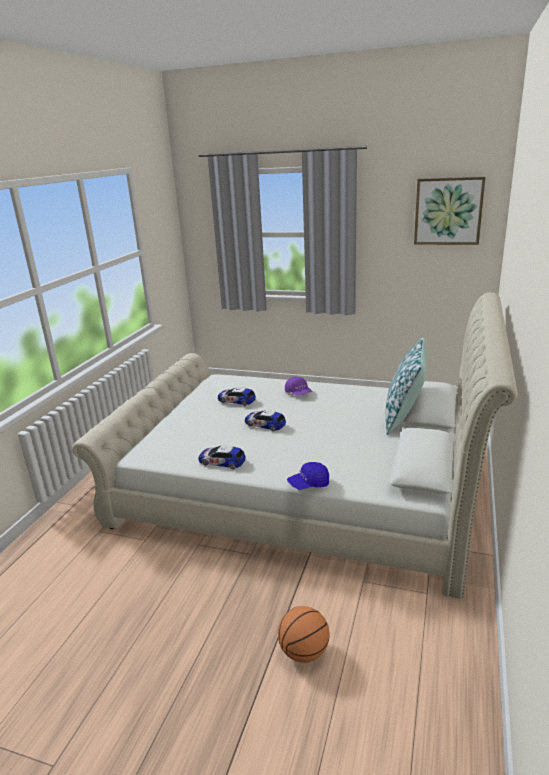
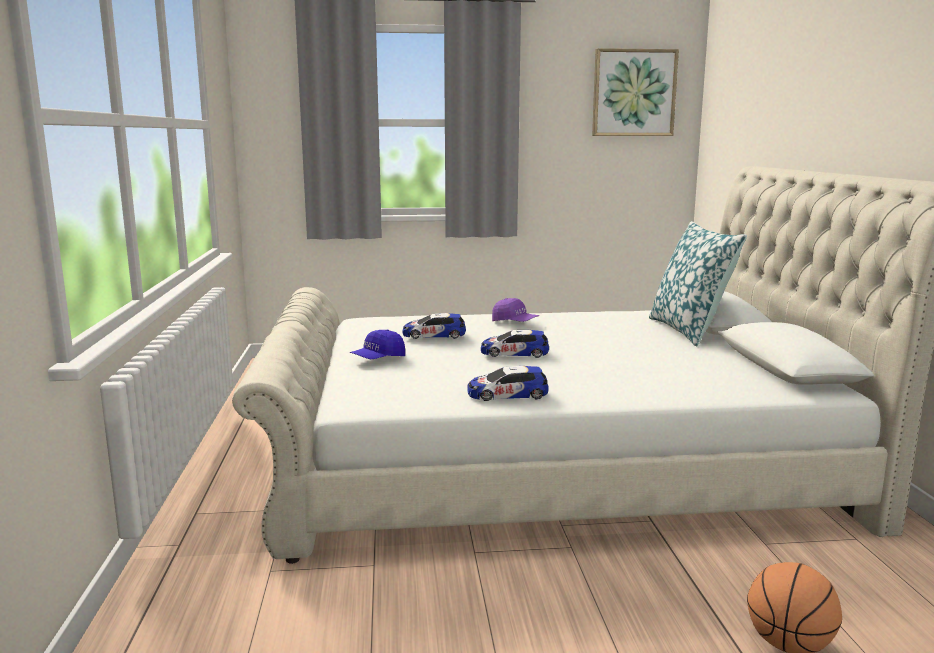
camera: 25 degrees left, 10 degrees down
blue cap [287,462,329,489] -> blue cap moved to [350,330,405,359]

